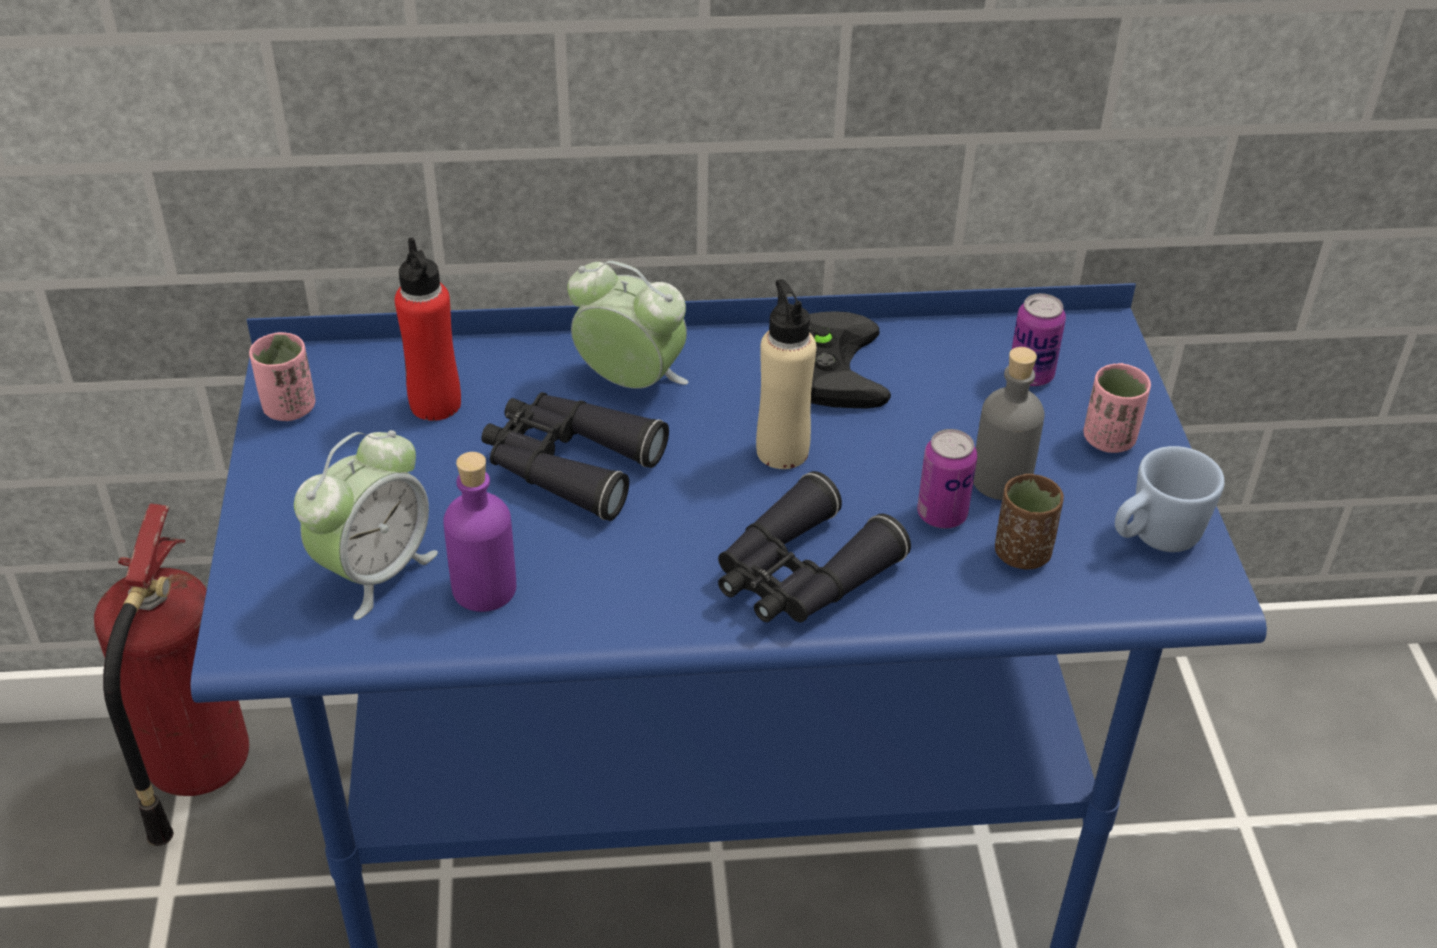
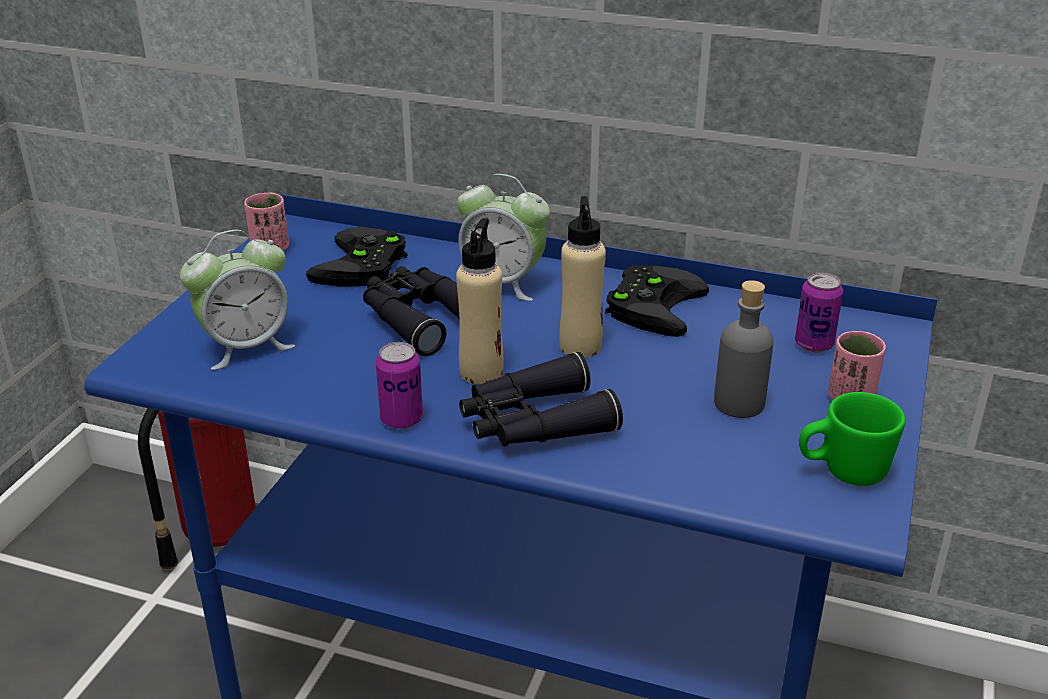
camera: 25 degrees right, 10 degrees down
red bottle [395,238,461,421] -> black game controller [306,227,408,286]
purple bottle [443,452,516,612] -> none
alarm clock [567,261,689,389] -> alarm clock turned 150 degrees clockwise [457,174,550,301]
can [917,429,977,529] -> can moved to [376,342,423,429]
brown cup [995,474,1064,570] -> none
blue mug [1115,446,1225,552] -> green mug [799,392,905,486]
none -> beige bottle [456,218,504,384]

